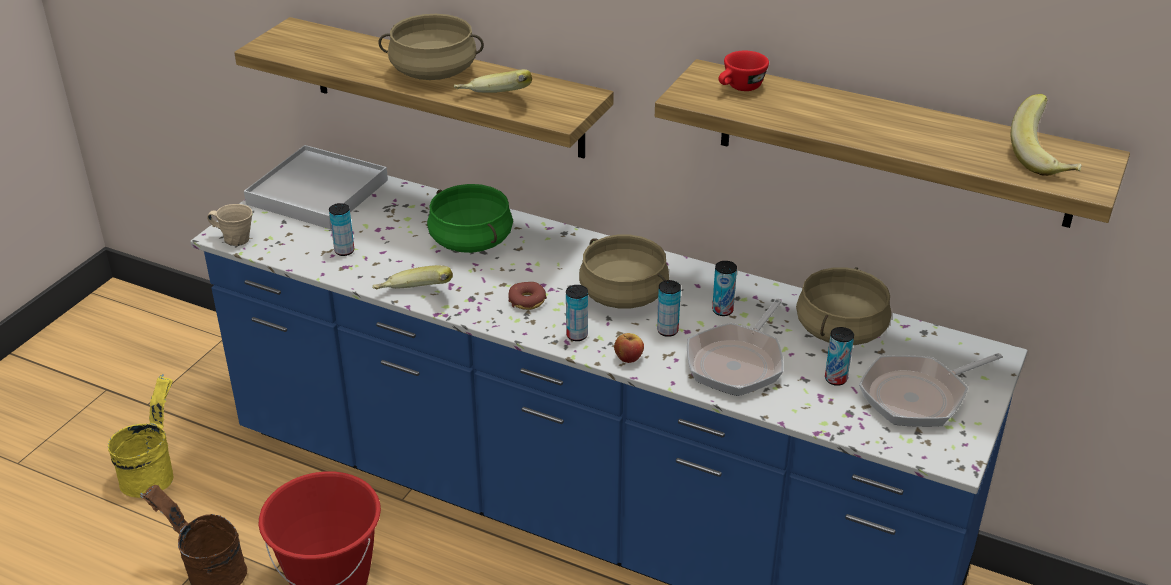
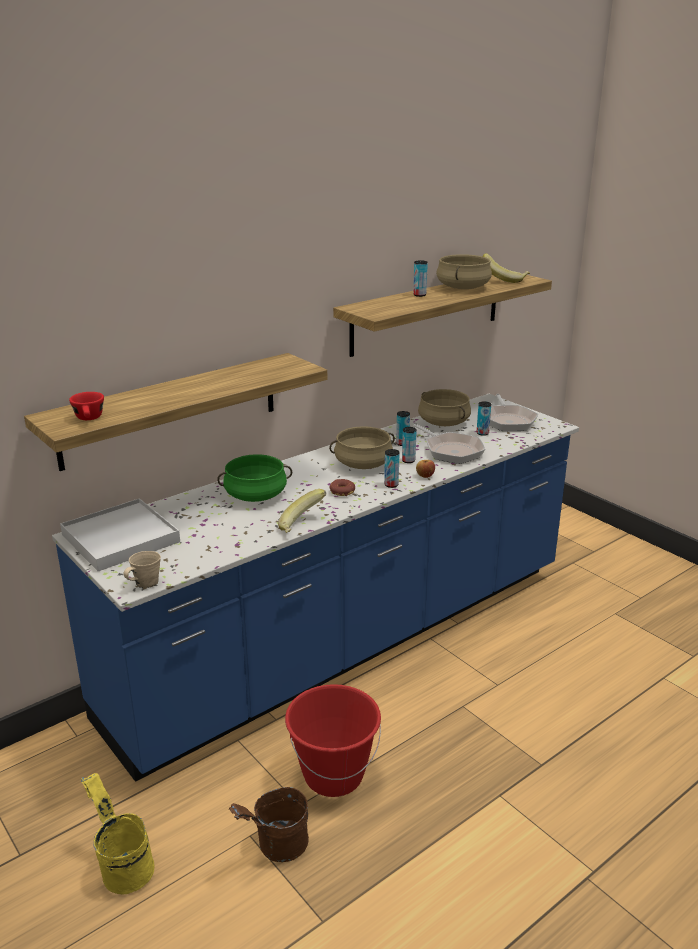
camera: 65 degrees left, 10 degrees down
can [329,203,354,256] -> can moved to [413,260,428,297]
beige cooking pot [379,14,484,80] -> beige cooking pot moved to [436,254,492,289]
banana [453,69,532,93] -> none
red cup [719,51,769,91] -> red cup moved to [69,392,104,420]

